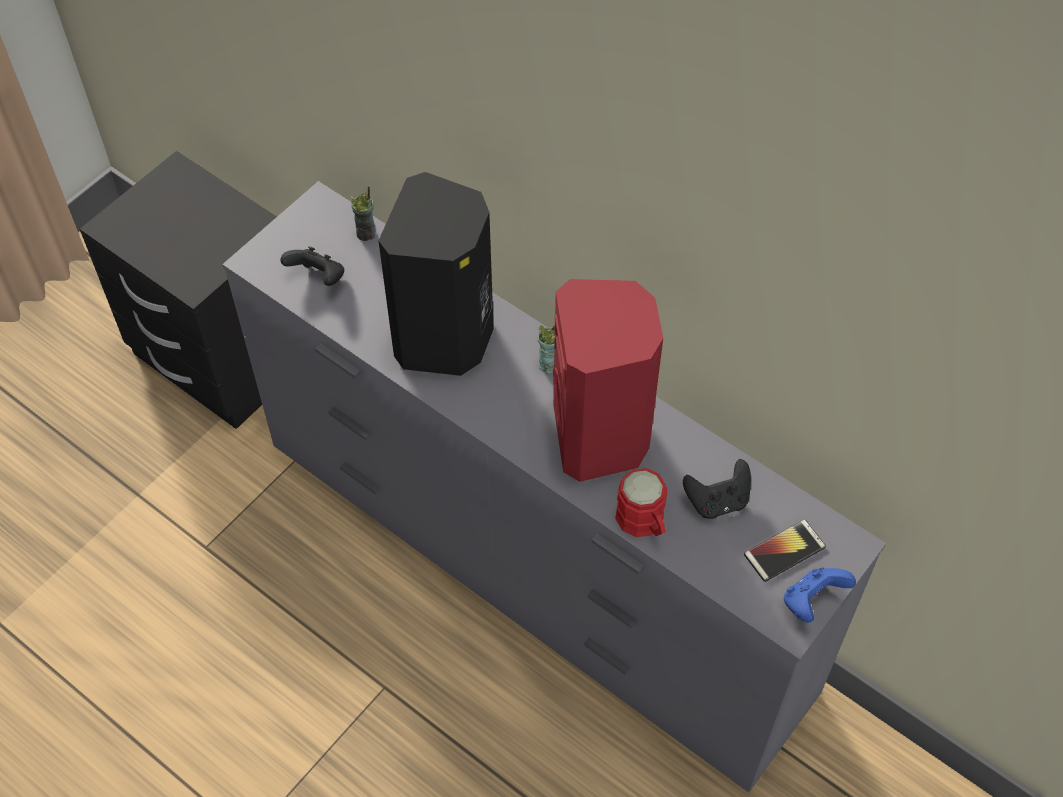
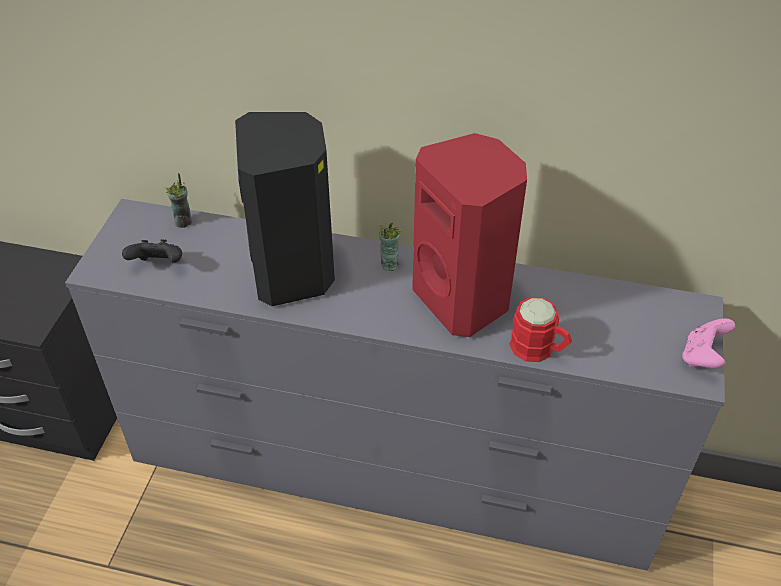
camera: 25 degrees left, 10 degrees down
black game controller [683,459,751,519] -> none
phone [744,520,826,582] -> none
blue game controller [784,568,856,622] -> pink game controller [682,318,736,368]

